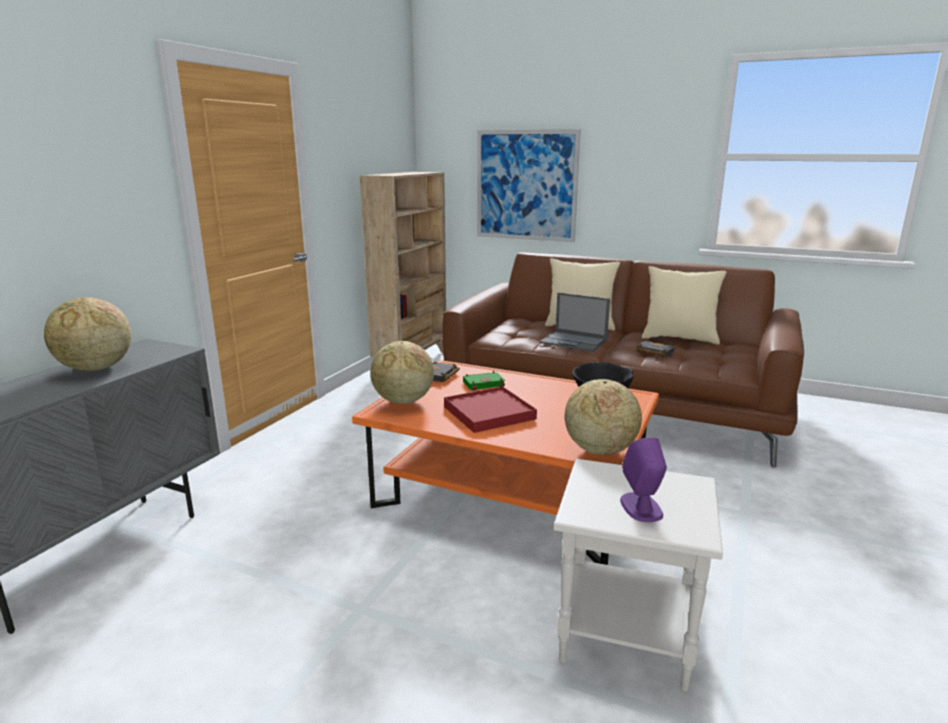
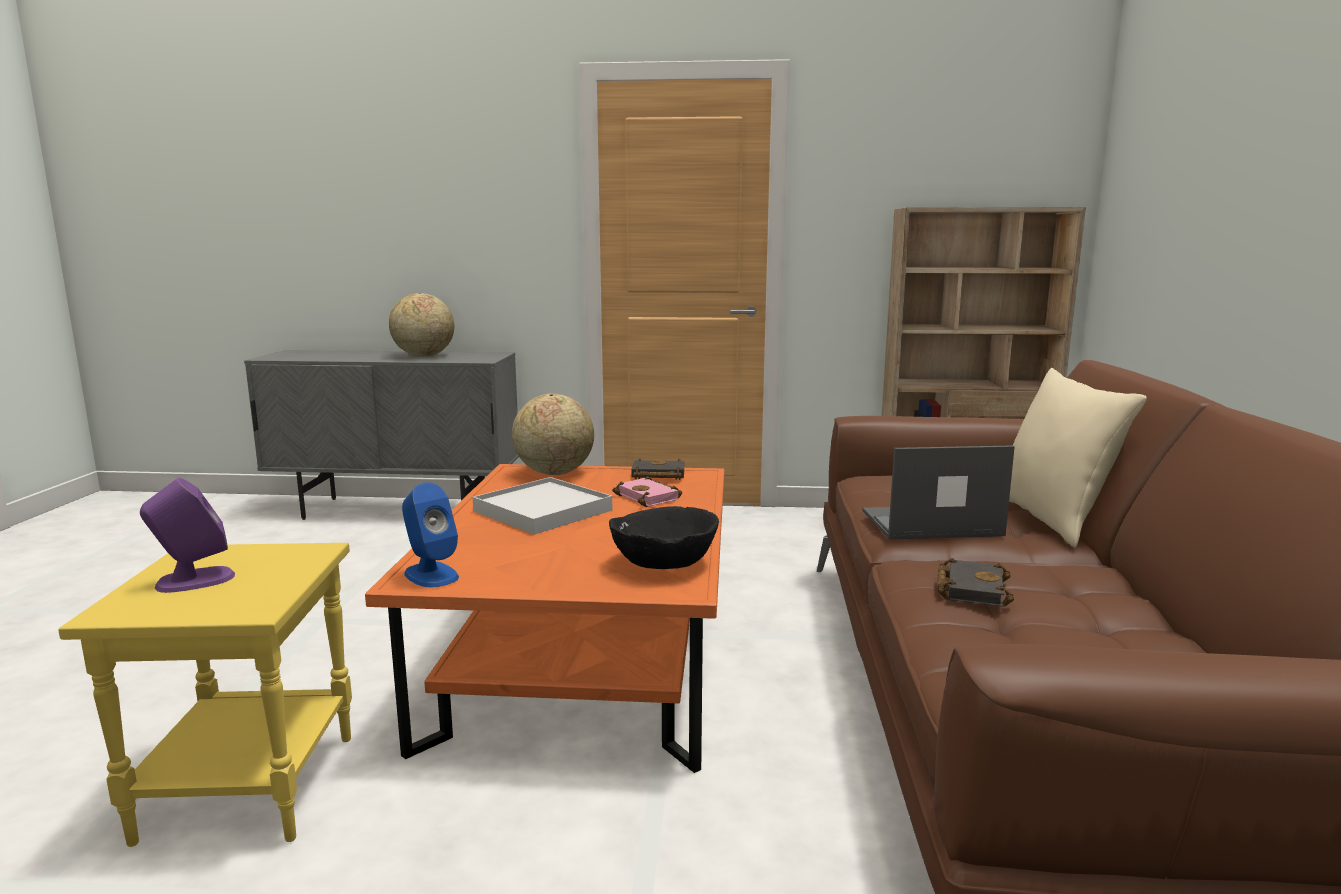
camera: 70 degrees right, 5 degrees down
red tray [444,386,537,433] -> white tray [472,477,612,535]
green book [463,371,505,391] -> pink book [612,476,682,507]
picture [477,129,581,242] -> none
laptop [540,293,610,352] -> laptop turned 75 degrees clockwise [862,445,1015,540]
white side table [554,459,723,692] -> yellow side table [58,543,352,847]
globe [565,379,642,455] -> blue speaker [402,483,459,587]
beige pillow [642,266,726,345] -> none

